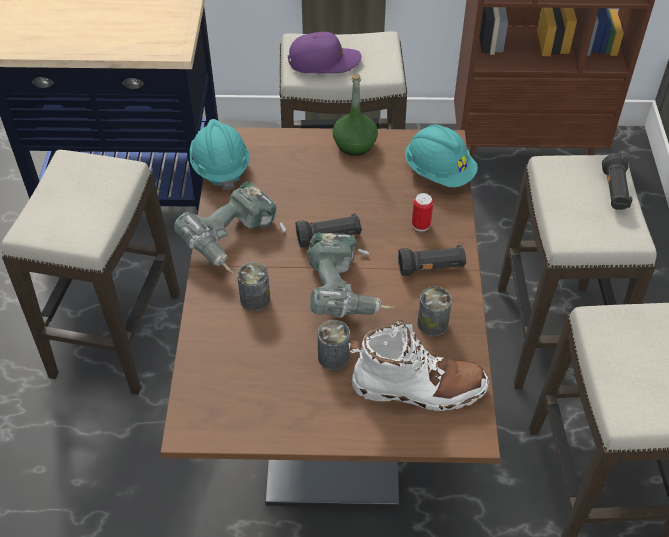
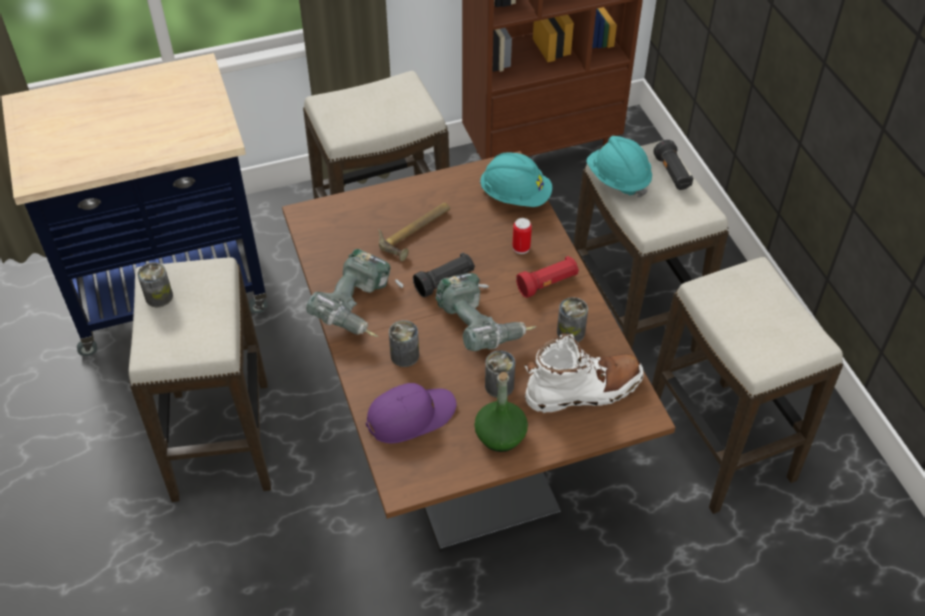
camera: 20 degrees left, 0 degrees up
turquoise hard hat [190,119,249,190] -> turquoise hard hat moved to [586,136,652,198]
purple cap [288,32,361,73] -> purple cap moved to [366,383,457,443]
green bottle [332,74,378,156] -> green bottle moved to [474,372,528,452]
black flashlight [398,245,467,276] -> red flashlight [516,256,579,298]
none -> can [137,262,173,307]
none -> hammer [379,202,450,261]

